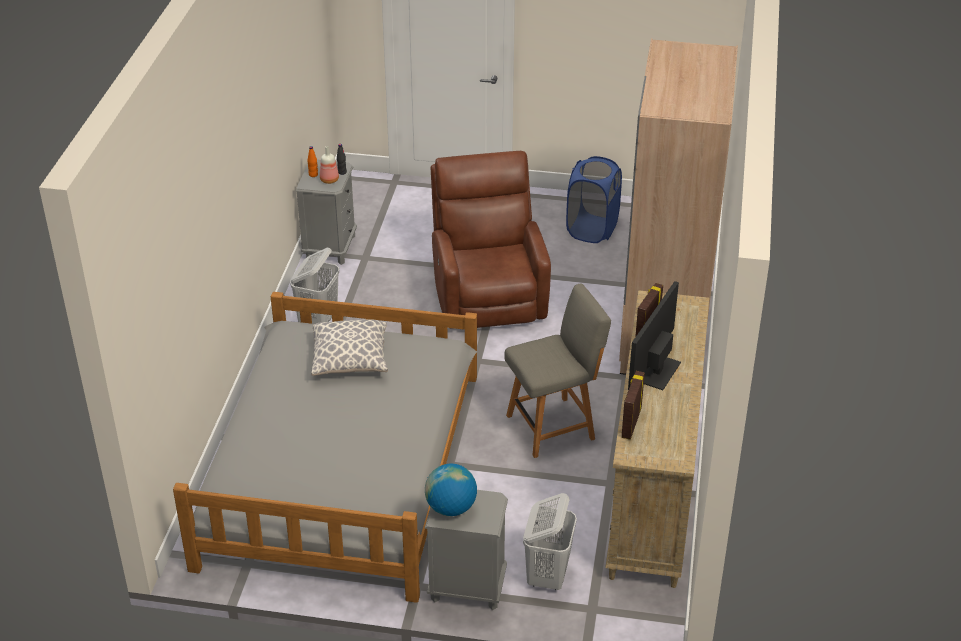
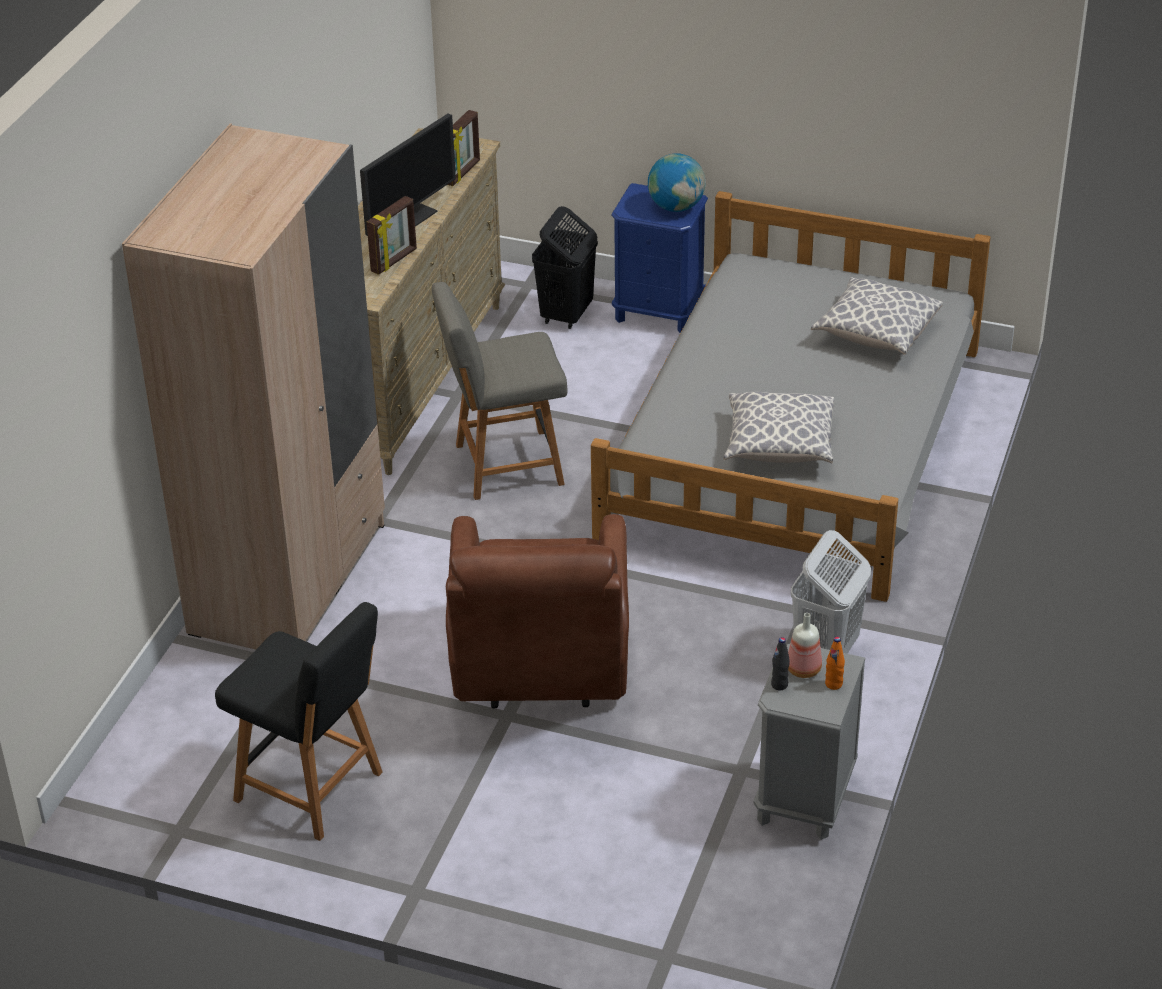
camera: 170 degrees left, 0 degrees up
grey nightstand [425,490,508,610] -> blue nightstand [611,183,708,333]
white laundry basket [523,493,577,590] -> black laundry basket [532,206,598,329]
blue laundry basket [566,156,622,243] -> black chair [215,602,383,841]
none -> pillow [811,277,943,355]

